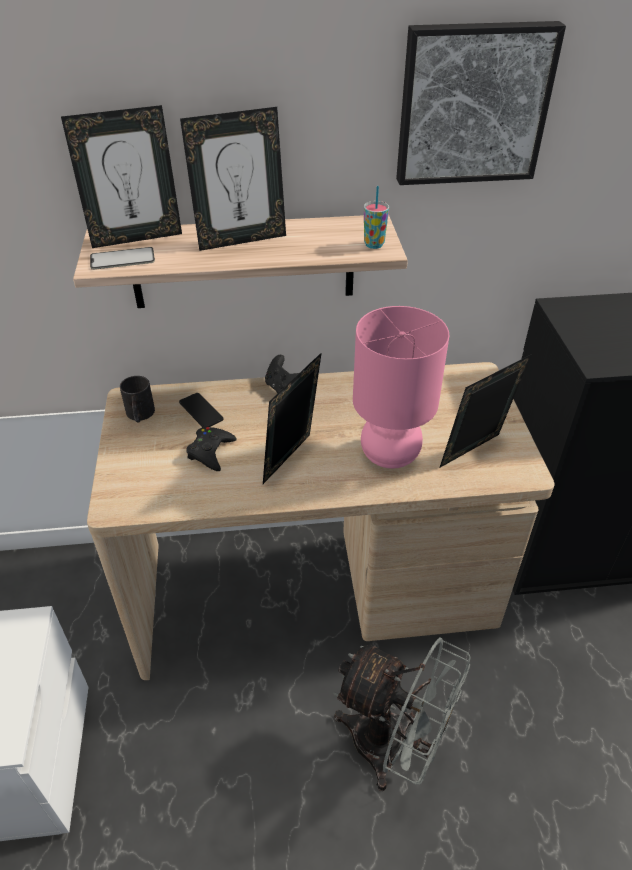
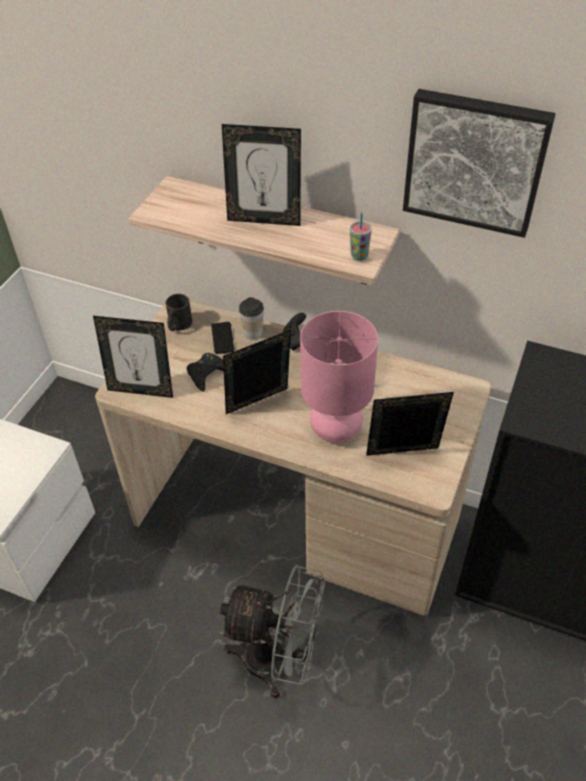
camera: 30 degrees right, 5 degrees up
picture frame [61,105,182,248] -> picture frame moved to [93,316,173,398]
phone [90,247,155,270] -> none
grey fan [333,638,471,791] -> grey fan turned 45 degrees counterclockwise [219,565,325,699]
none -> cup [239,297,264,339]

